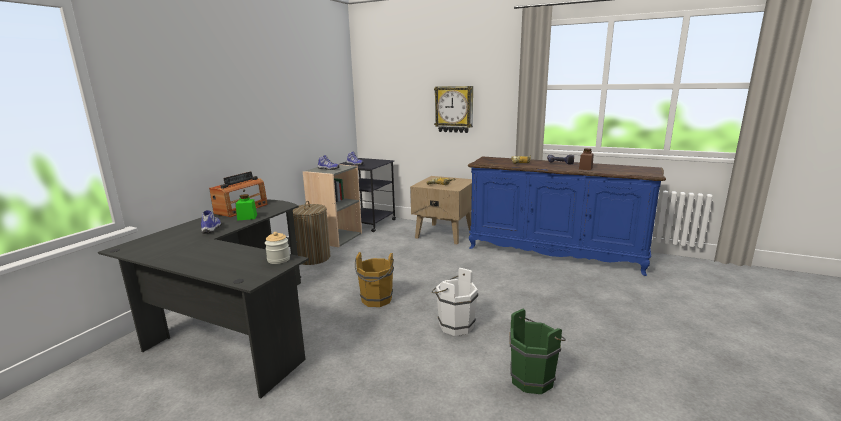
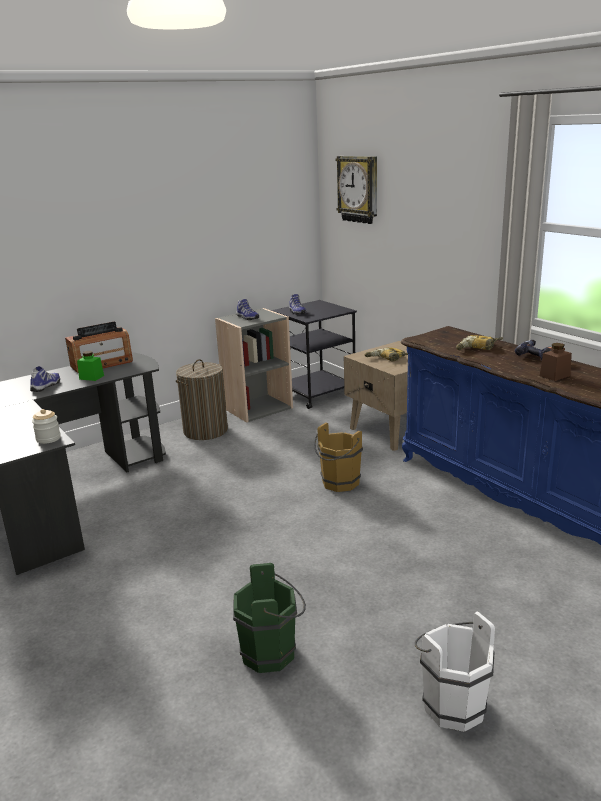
camera: 30 degrees right, 5 degrees up
brown bucket [355,252,394,307] -> brown bucket moved to [314,422,363,492]
white bucket [432,268,478,336] -> white bucket moved to [415,611,495,732]
wall clock [434,86,473,133] -> wall clock moved to [335,156,377,224]

